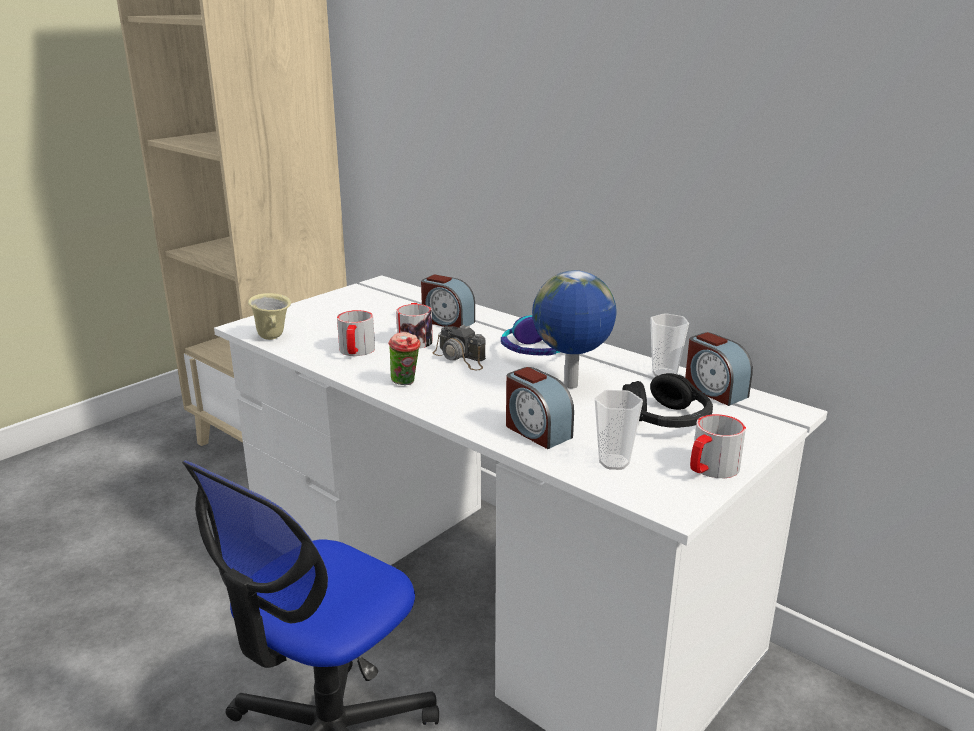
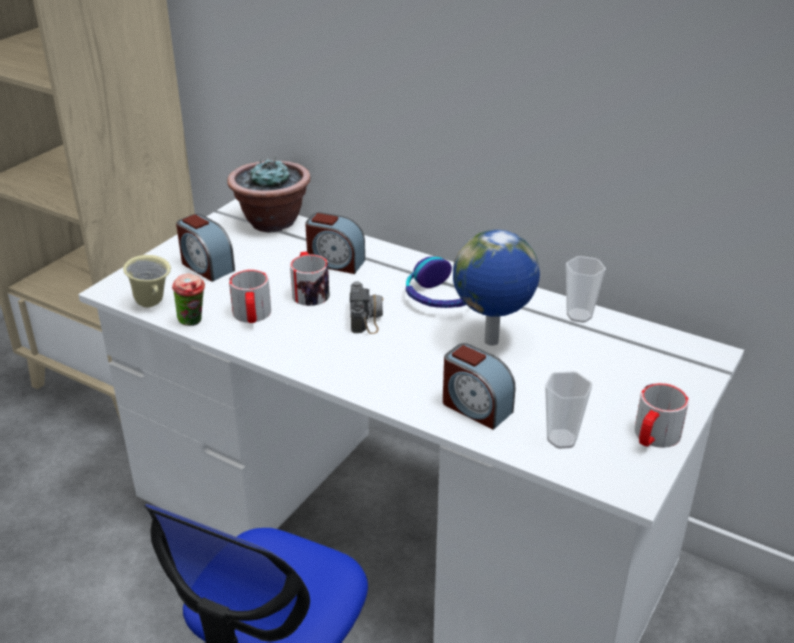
camera: 10 degrees left, 10 degrees up
cup [388,332,420,385] -> cup moved to [172,273,205,326]
camera [432,324,486,370] -> camera turned 120 degrees counterclockwise [350,281,384,334]
black headphones [622,373,713,428] -> none
alarm clock [685,332,753,406] -> alarm clock moved to [176,214,235,282]
none -> potted plant [227,157,311,232]

